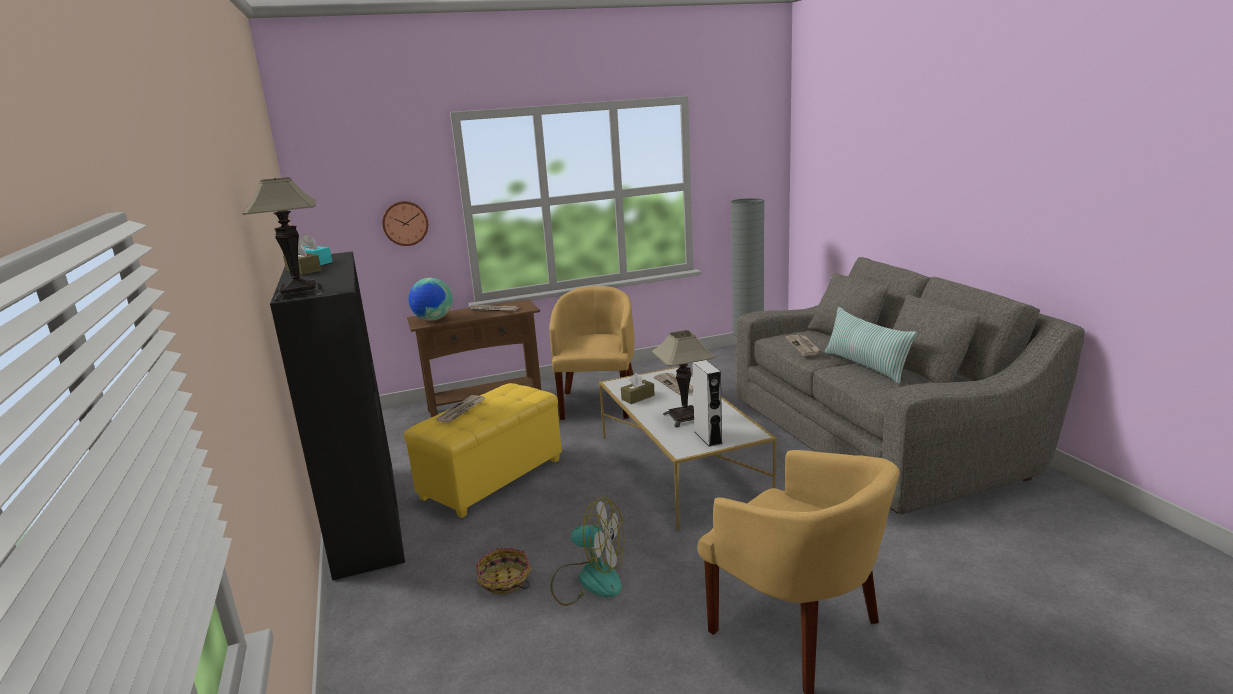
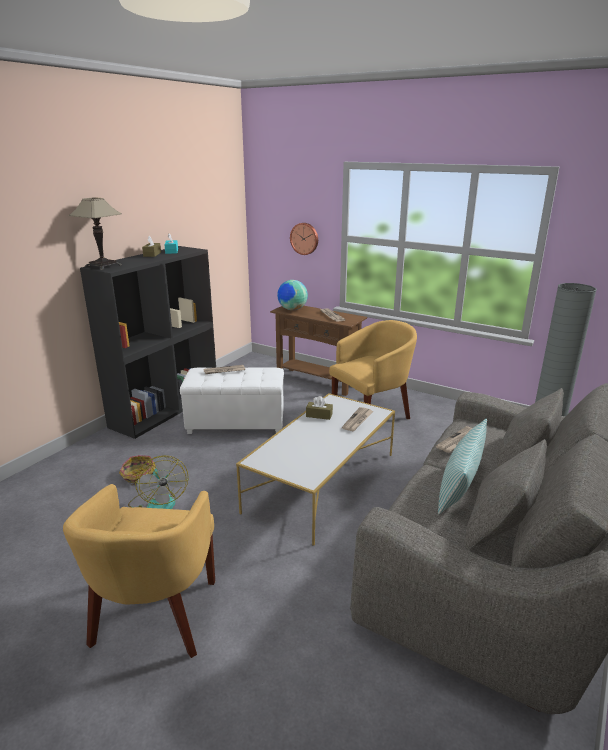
camera: 50 degrees right, 5 degrees up
yellow ottoman [404,383,562,518] -> white ottoman [180,367,284,434]
table lamp [651,330,716,427] -> none
grey speaker [692,360,723,447] -> none

